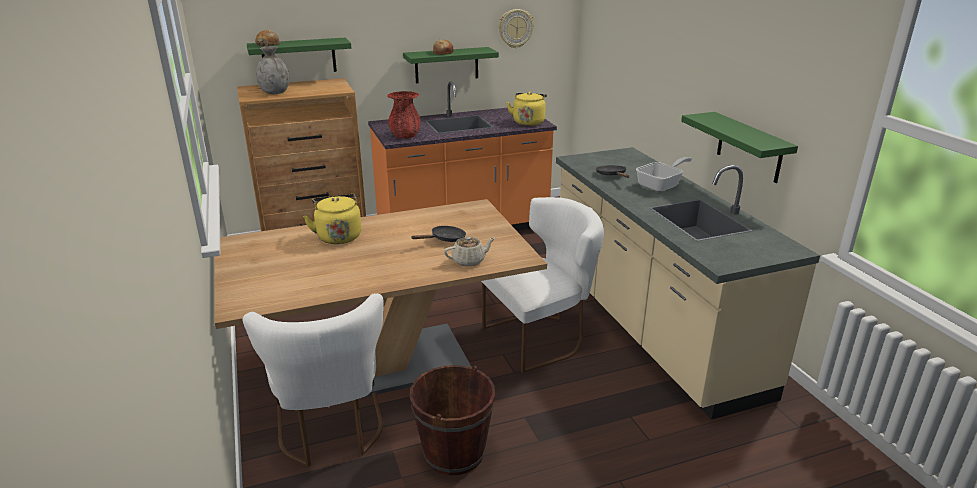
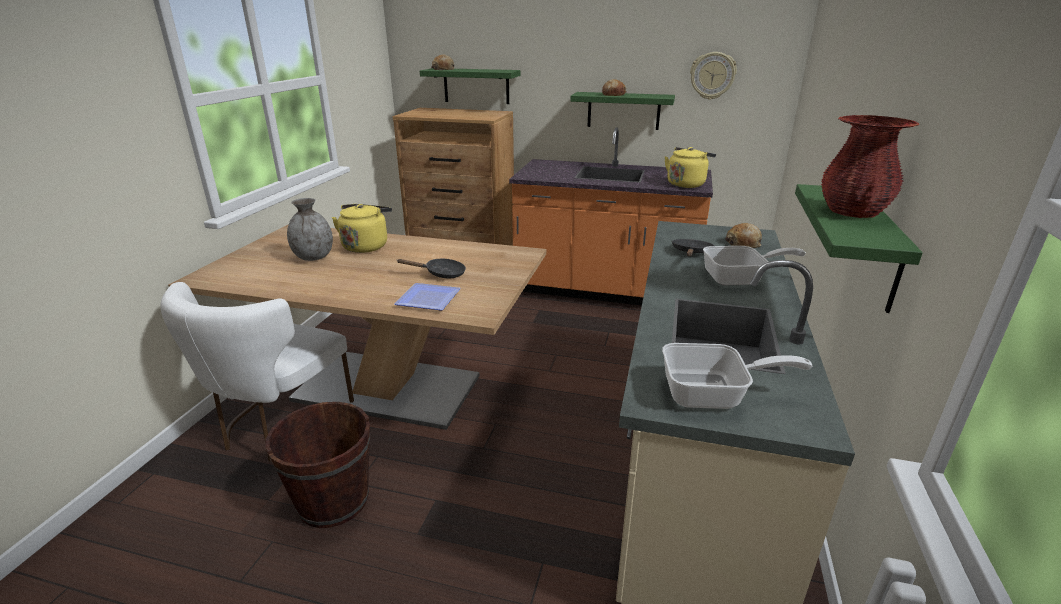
camera: 35 degrees right, 0 degrees up
grey vase [256,46,290,94] -> grey vase moved to [287,198,333,261]
red vase [388,91,421,139] -> red vase moved to [821,115,919,218]
beige teapot [444,236,495,266] -> plate [394,283,461,311]
white chair [481,197,604,373] -> none
none -> frying pan [662,343,812,409]
none -> bread [725,223,762,248]

